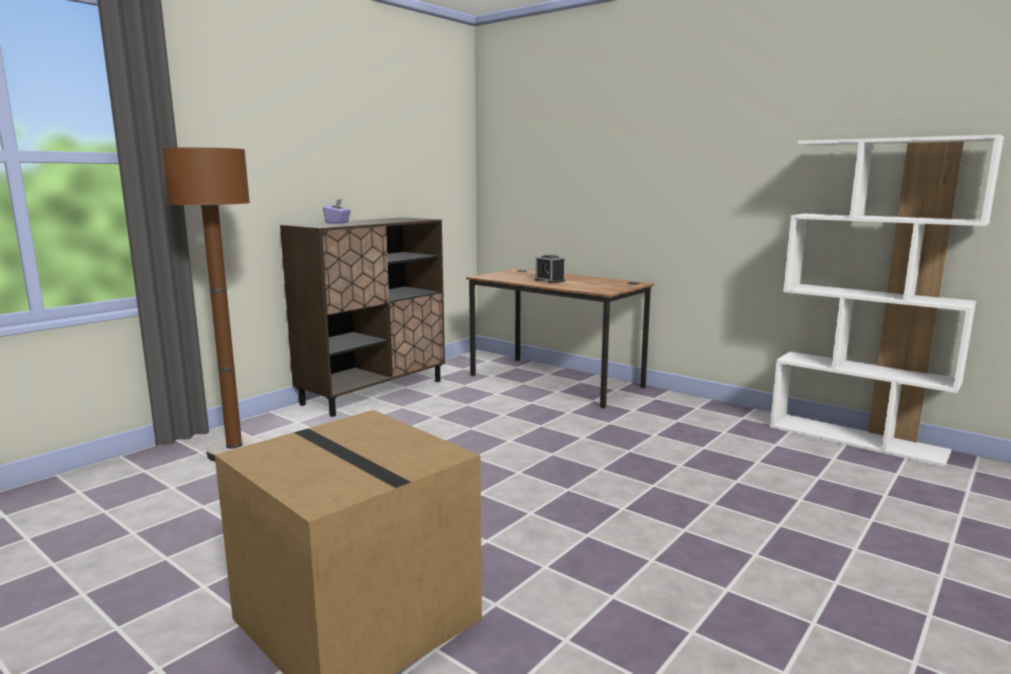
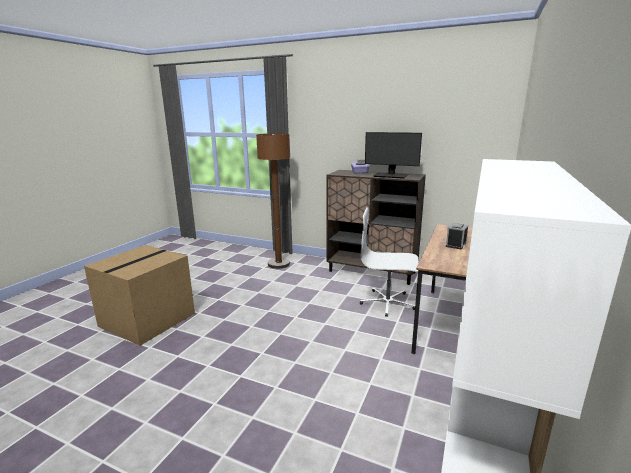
camera: 75 degrees right, 5 degrees up
none -> white office chair [360,207,419,317]
none -> monitor [365,132,422,179]

